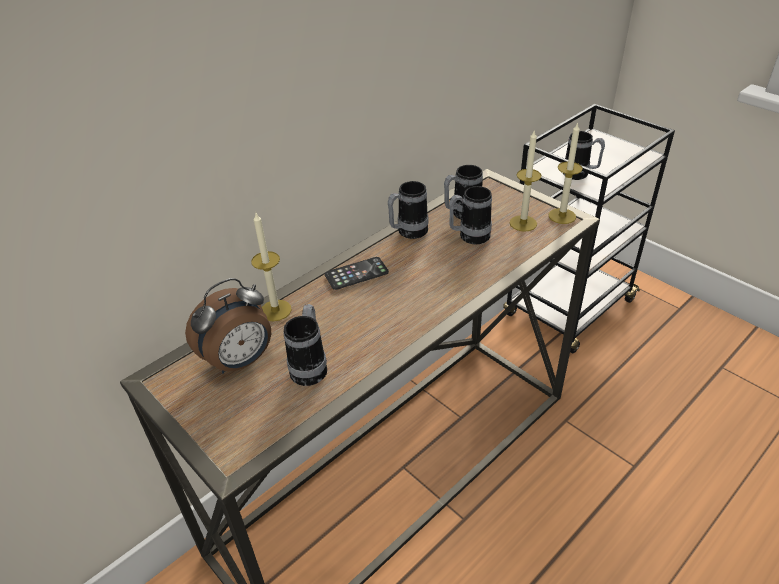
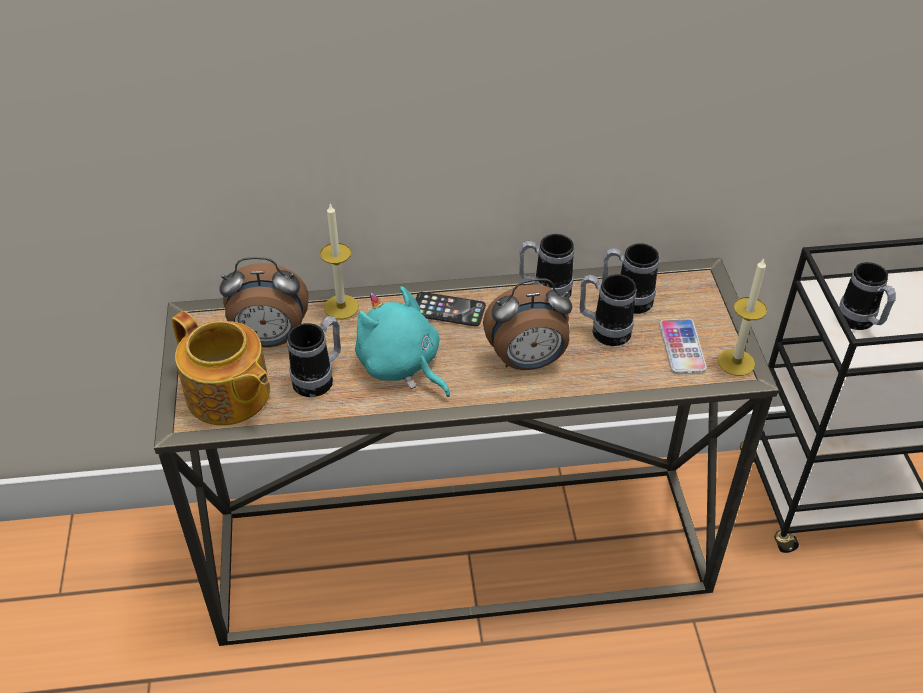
camera: 35 degrees right, 5 degrees up
candle [510,129,541,232] -> phone [659,319,707,373]
none -> teapot [172,311,270,426]
none -> turquoise plush toy [355,286,450,397]
none -> alarm clock [483,278,573,370]

